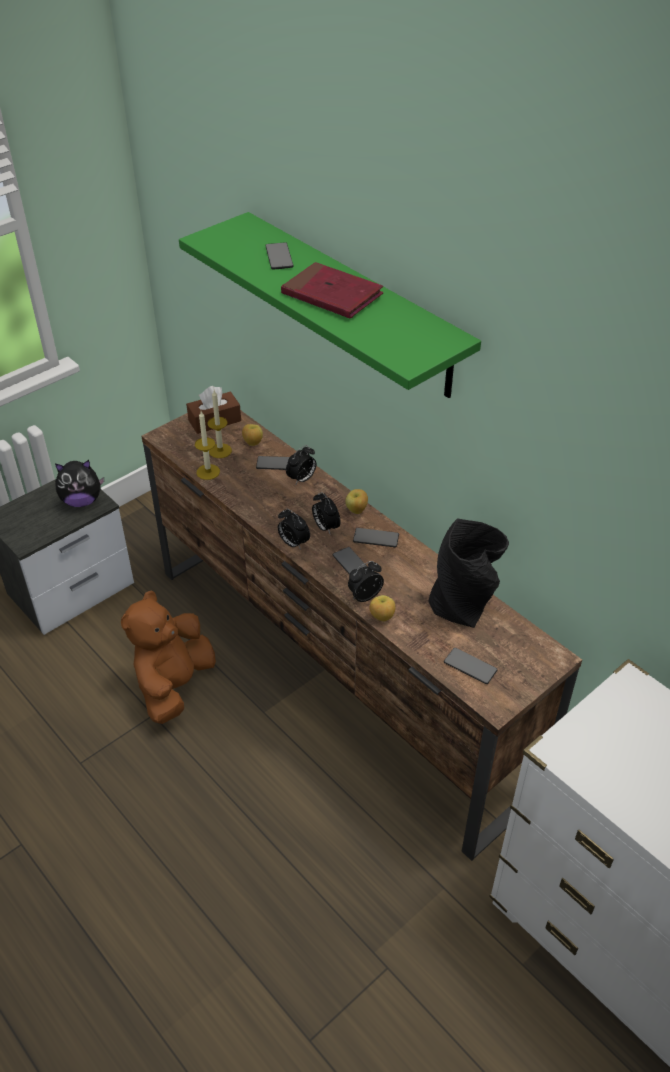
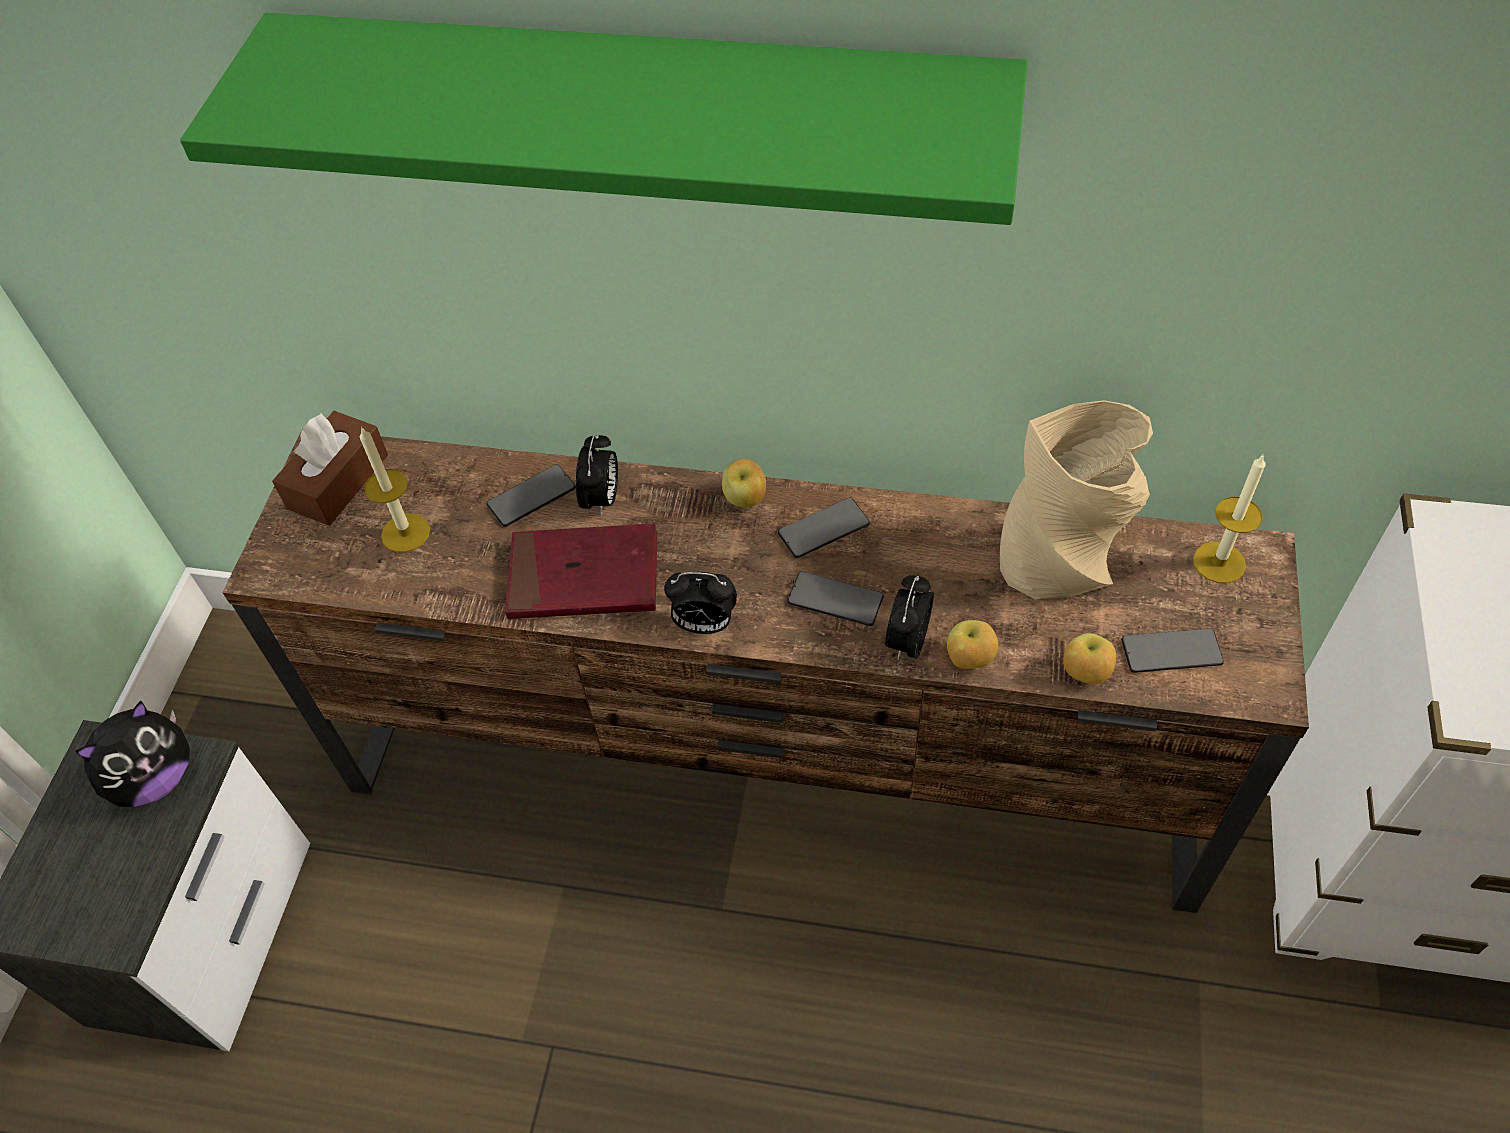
camera: 35 degrees left, 10 degrees up
brown plush toy [121,590,216,724] -> none
candle [195,411,220,480] -> candle moved to [1193,455,1266,584]
apple [242,424,263,446] -> apple moved to [1064,633,1116,684]
phone [265,242,293,270] -> none
red book [281,262,384,318] -> red book moved to [505,523,657,619]
alarm clock [312,492,341,535] -> none
black vase [428,518,509,628] -> beige vase [1000,400,1153,600]

